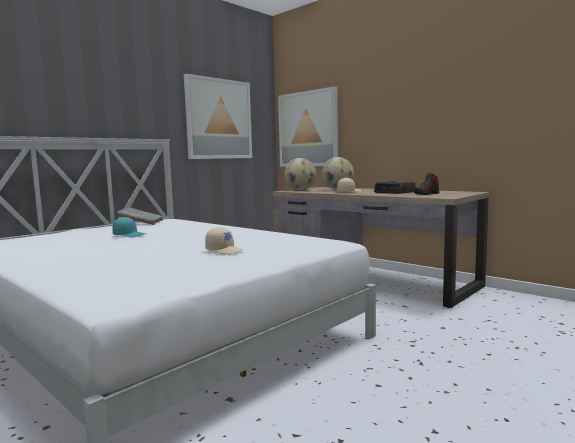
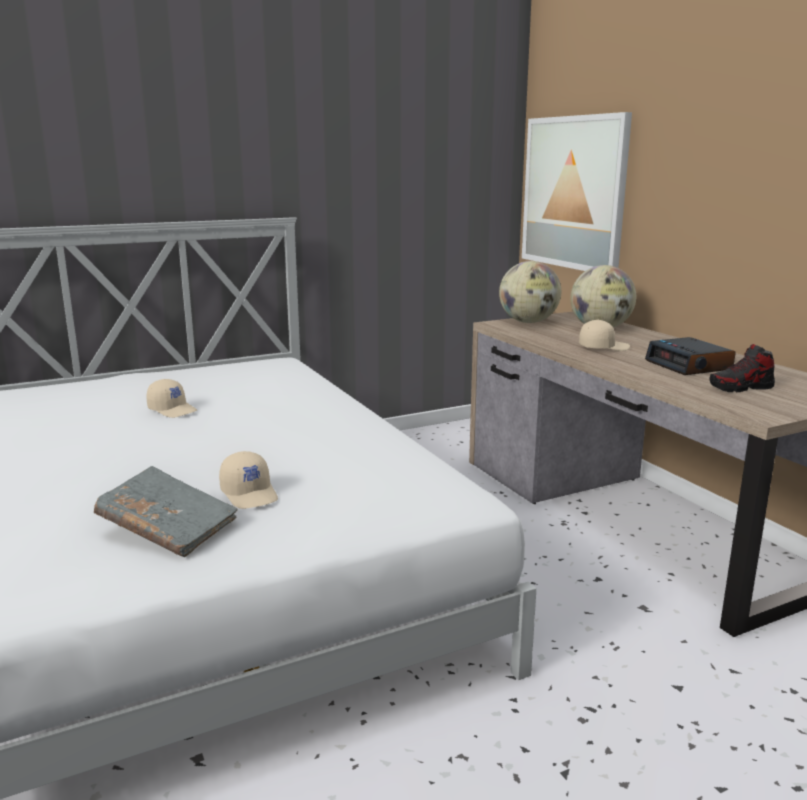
camera: 20 degrees right, 10 degrees up
turquoise cap [112,217,146,237] -> beige cap [147,379,197,418]
grey book [116,207,164,225] -> grey book moved to [94,466,237,557]
picture [184,74,252,159] -> none

